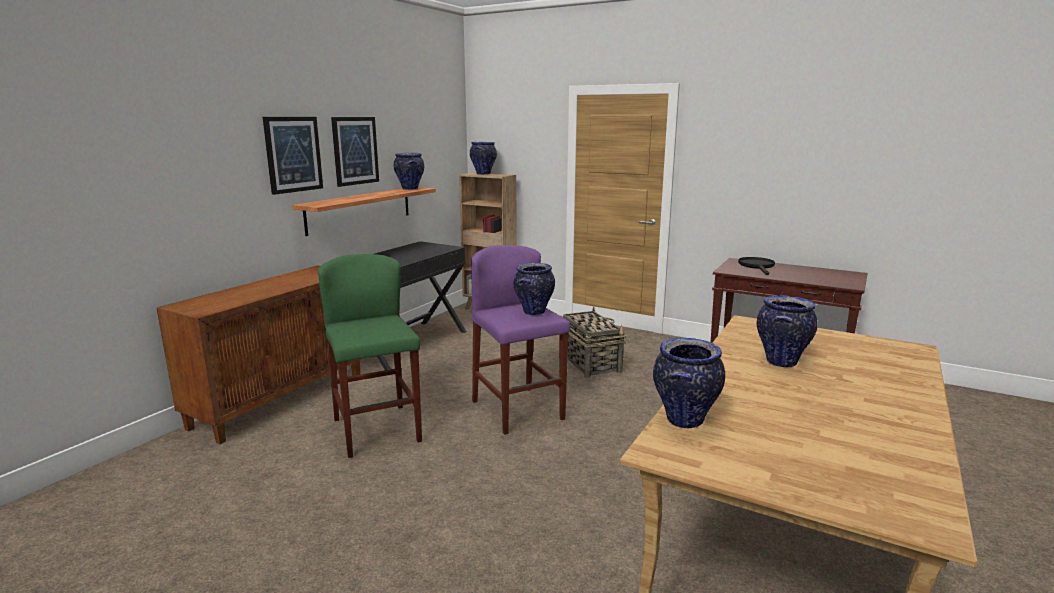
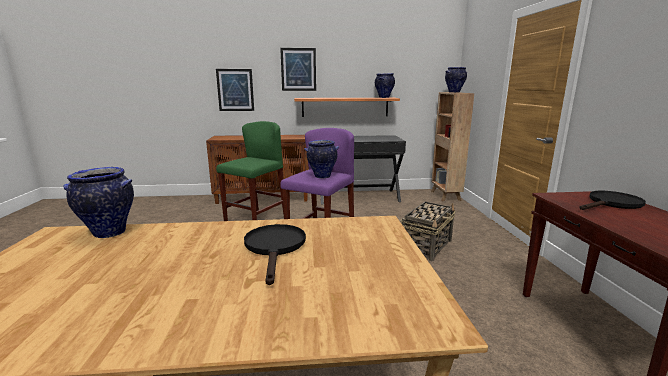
camera: 55 degrees right, 0 degrees up
picture [331,117,379,187] -> picture moved to [216,69,254,111]
vase [757,295,818,367] -> black frying pan [244,224,306,285]

